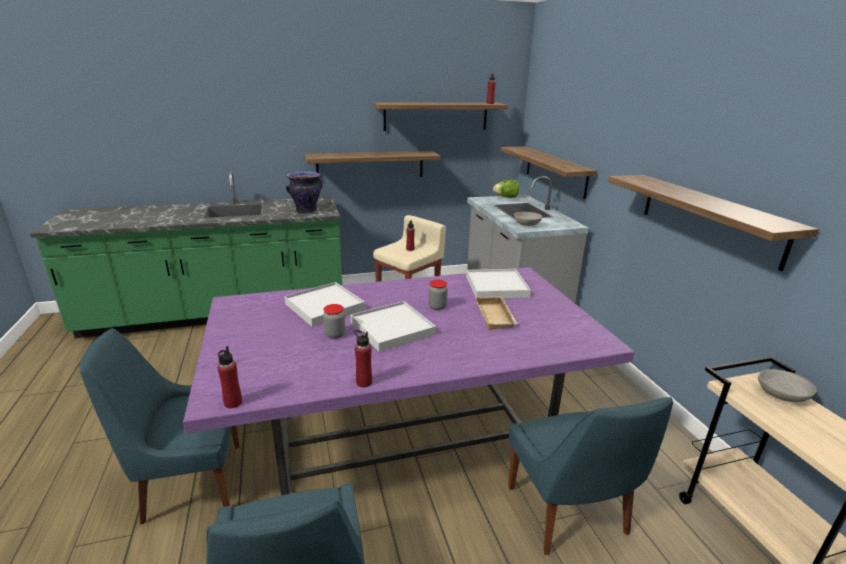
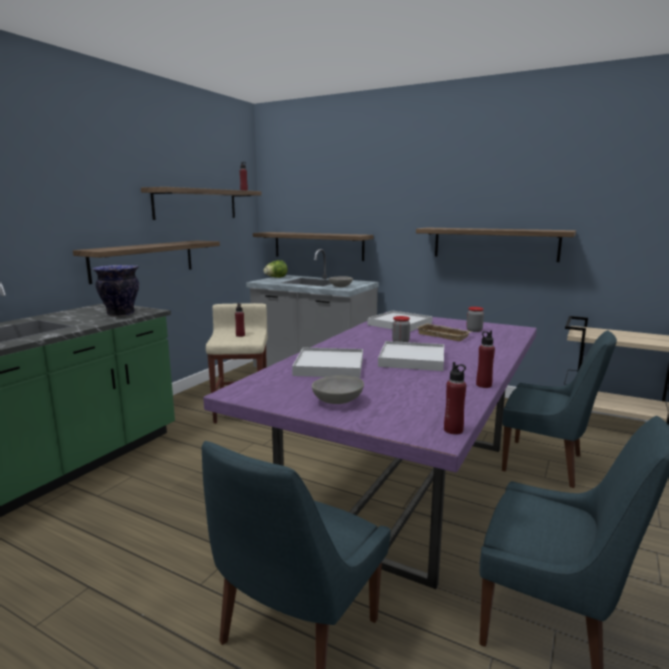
camera: 45 degrees left, 10 degrees down
jar [323,304,345,339] -> jar moved to [466,307,484,332]
grey bowl [758,369,816,402] -> grey bowl moved to [312,375,364,404]

